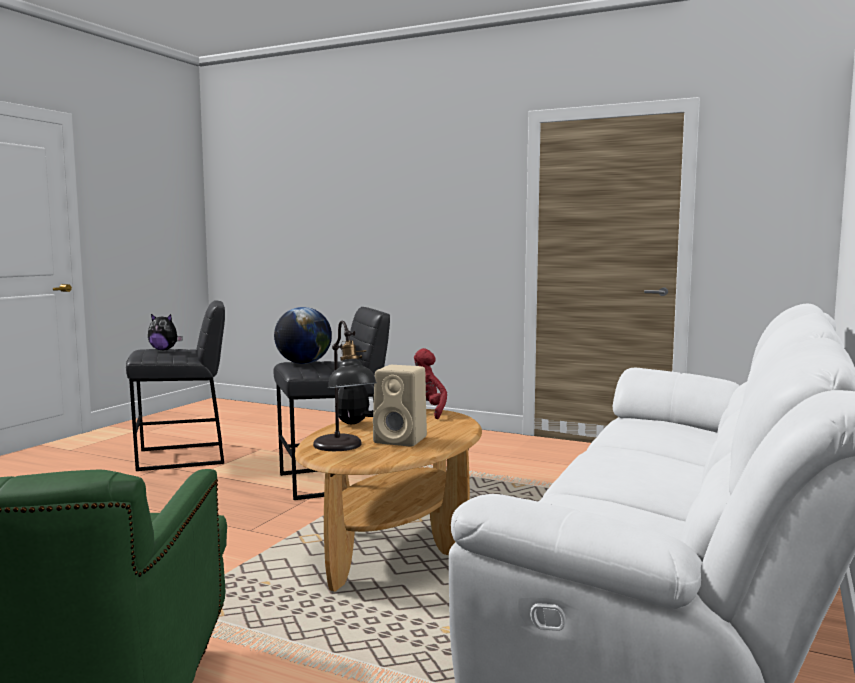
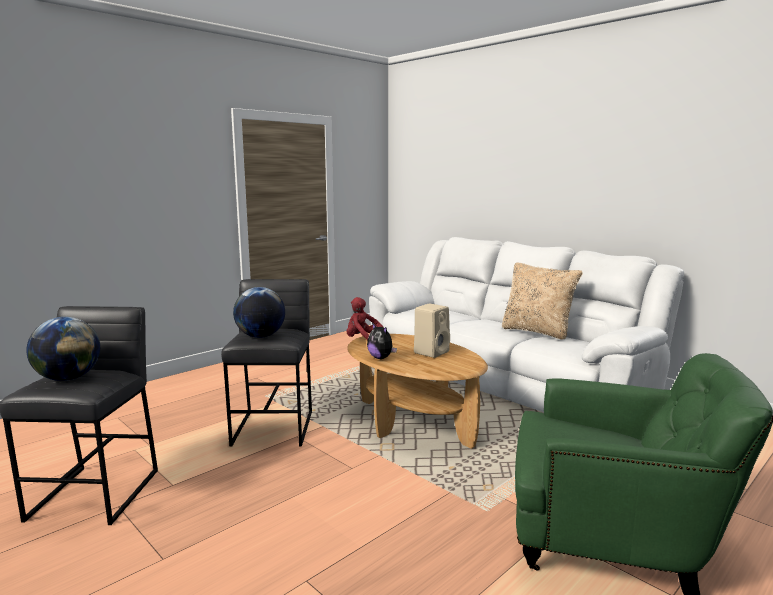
camera: 70 degrees left, 5 degrees up
plush toy [148,314,183,350] -> globe [26,317,100,381]
grey table lamp [313,321,377,451] -> none
none -> beige pillow [502,262,583,340]

